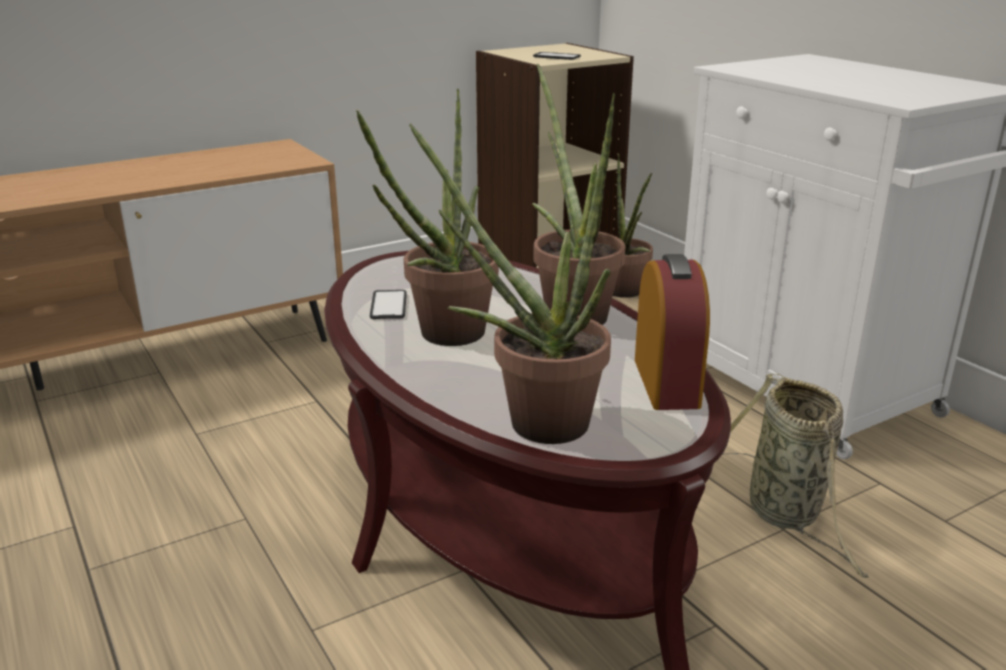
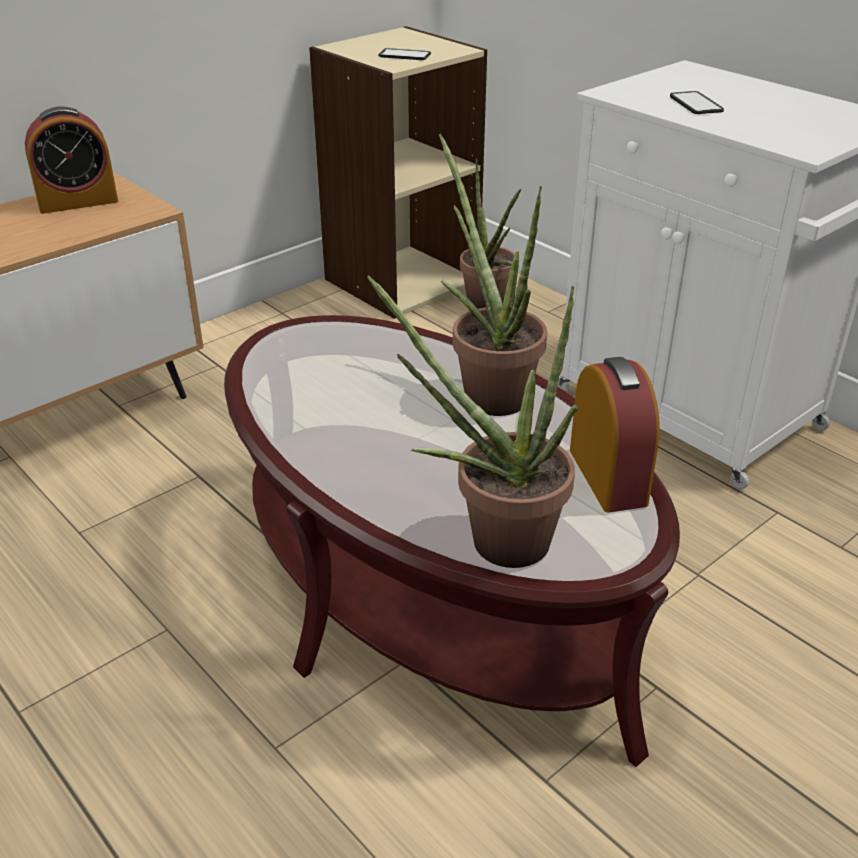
camera: 10 degrees left, 10 degrees up
potted plant [356,89,499,346] -> none
phone [370,290,407,319] -> phone moved to [670,91,724,114]
basket [722,374,869,578] -> none
none -> alarm clock [25,106,118,214]

